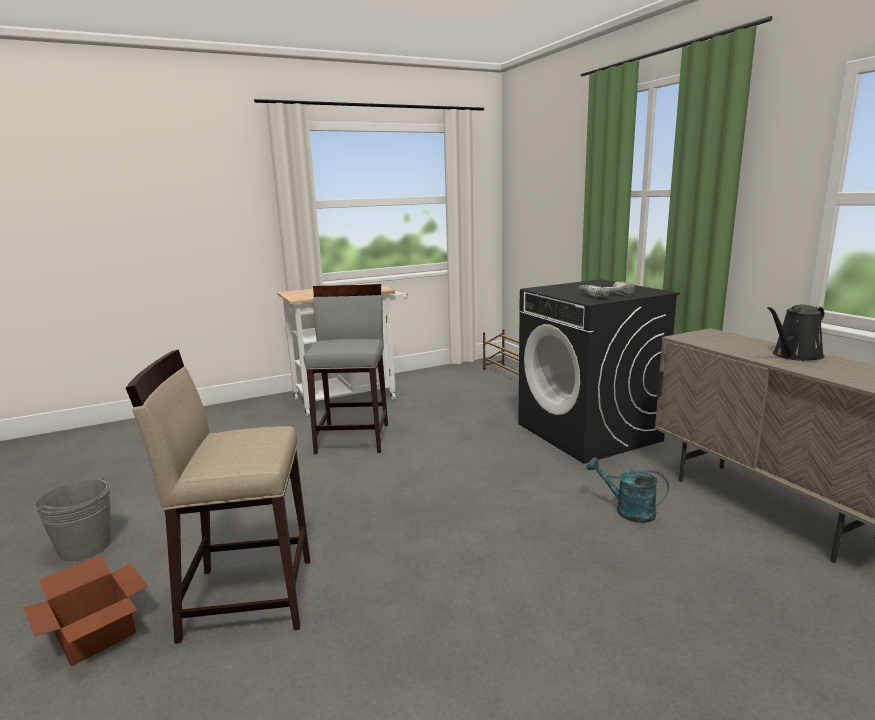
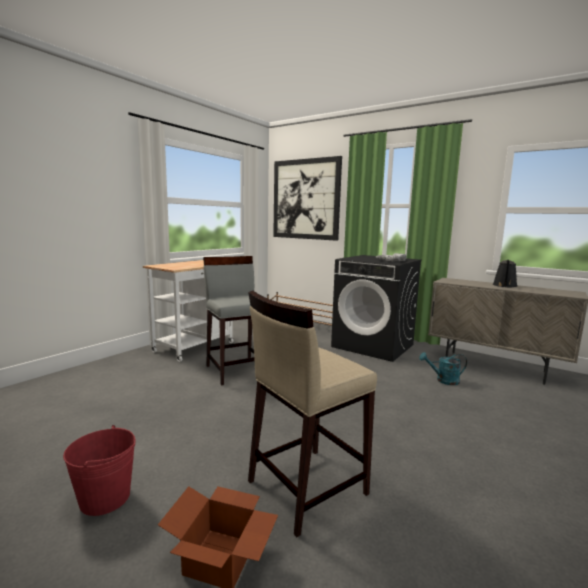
camera: 30 degrees left, 5 degrees down
grey bucket [34,477,112,561] -> red bucket [63,425,136,516]
none -> picture [273,156,342,241]

